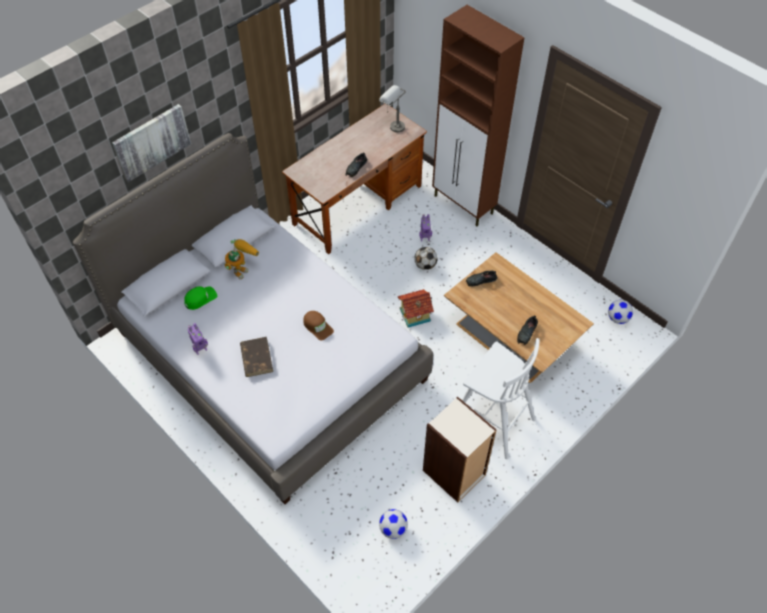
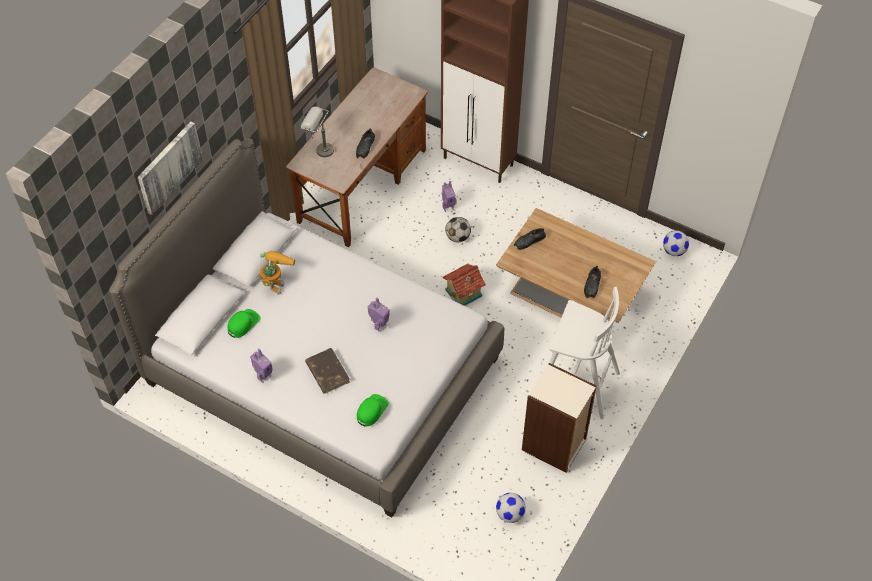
camera: 15 degrees left, 0 degrees up
brown cap [303,311,334,341] -> toy robot [368,298,390,332]
grey table lamp [379,85,406,132] -> grey table lamp moved to [301,107,334,157]
none -> green cap [357,394,389,427]

